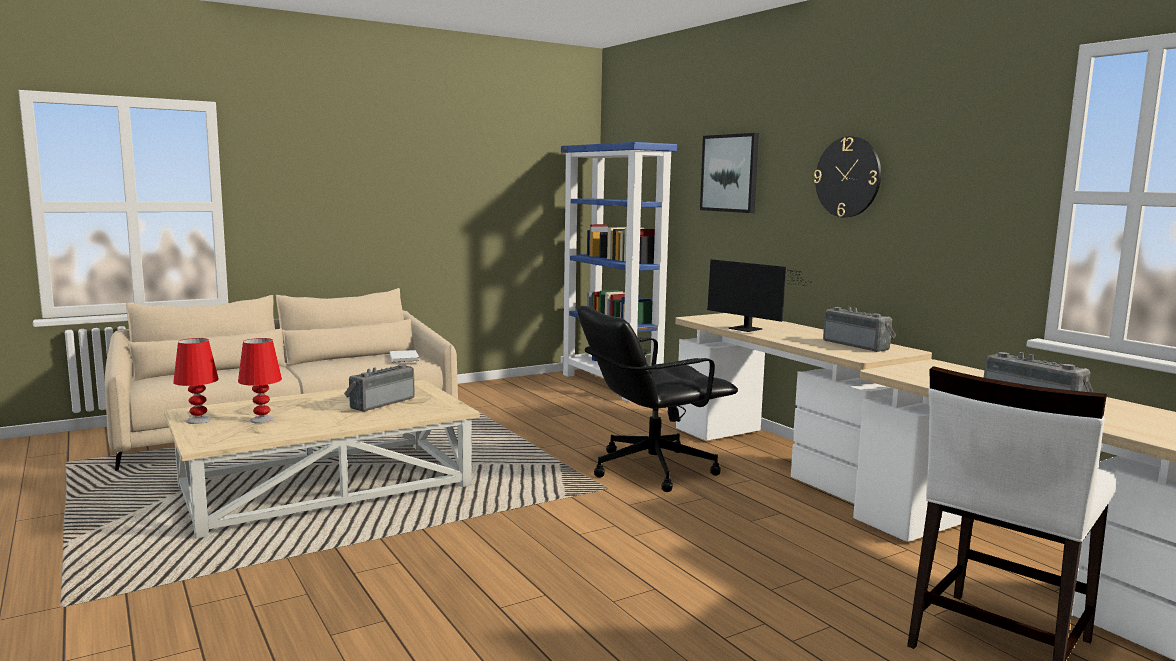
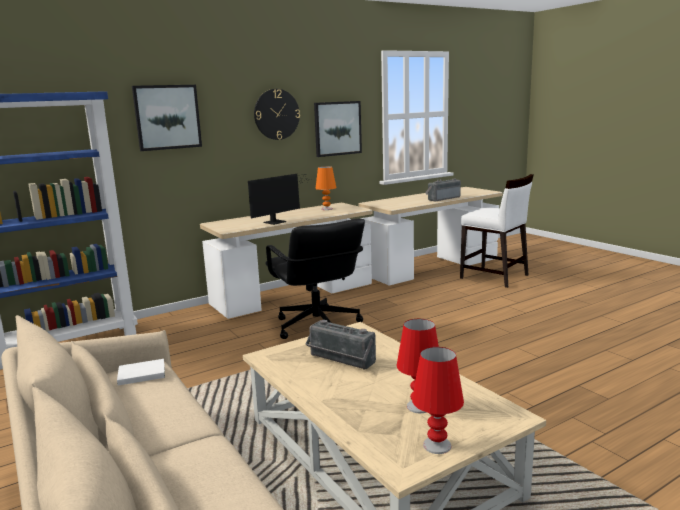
camera: 90 degrees left, 5 degrees up
radio [823,307,896,352] -> orange table lamp [315,166,337,210]
none -> picture [314,101,362,157]

